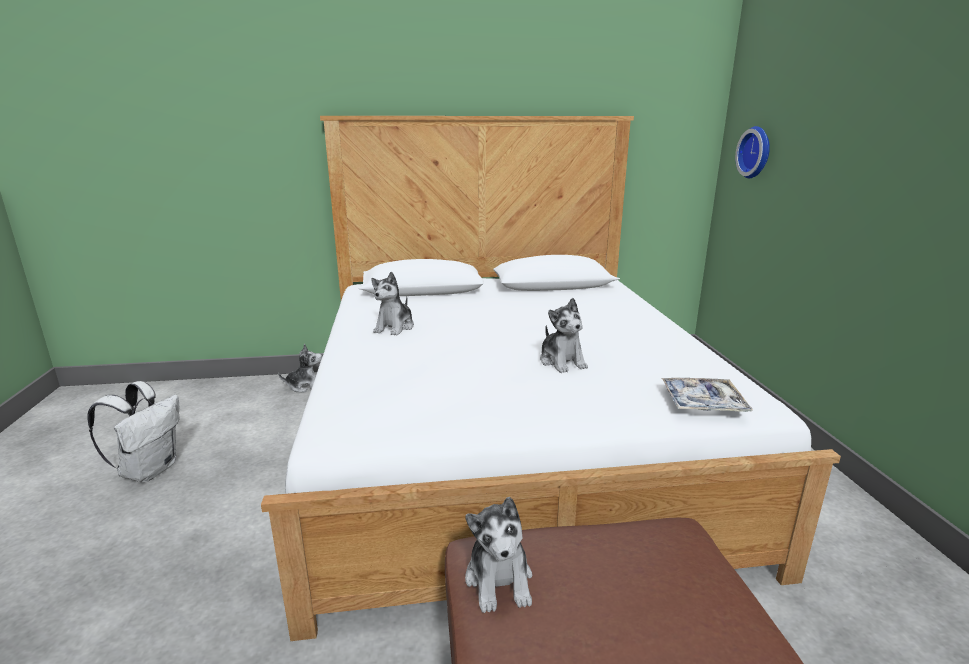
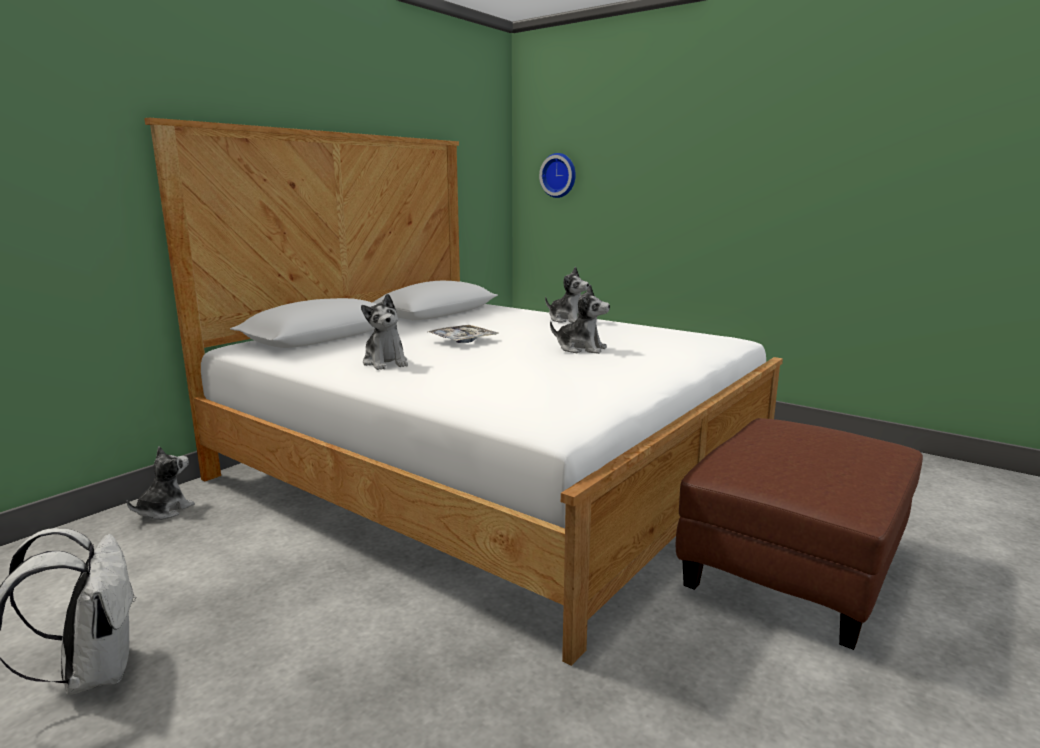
camera: 45 degrees left, 5 degrees down
plush toy [465,497,532,613] -> plush toy moved to [545,267,589,323]
tray [661,378,753,412] -> tray moved to [428,325,499,343]

